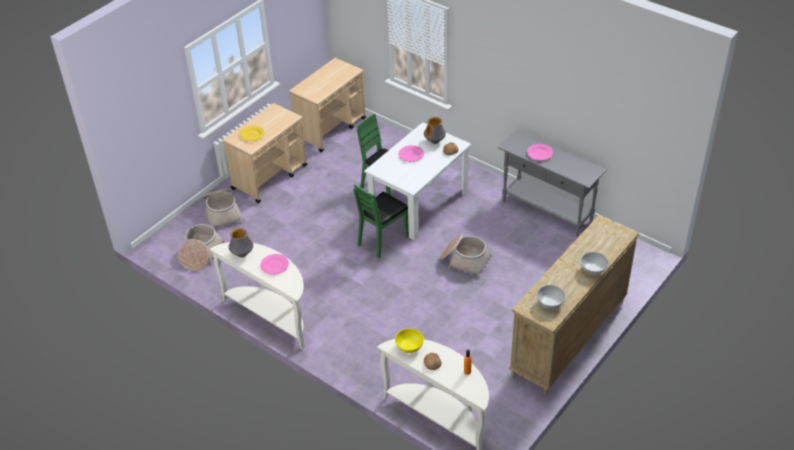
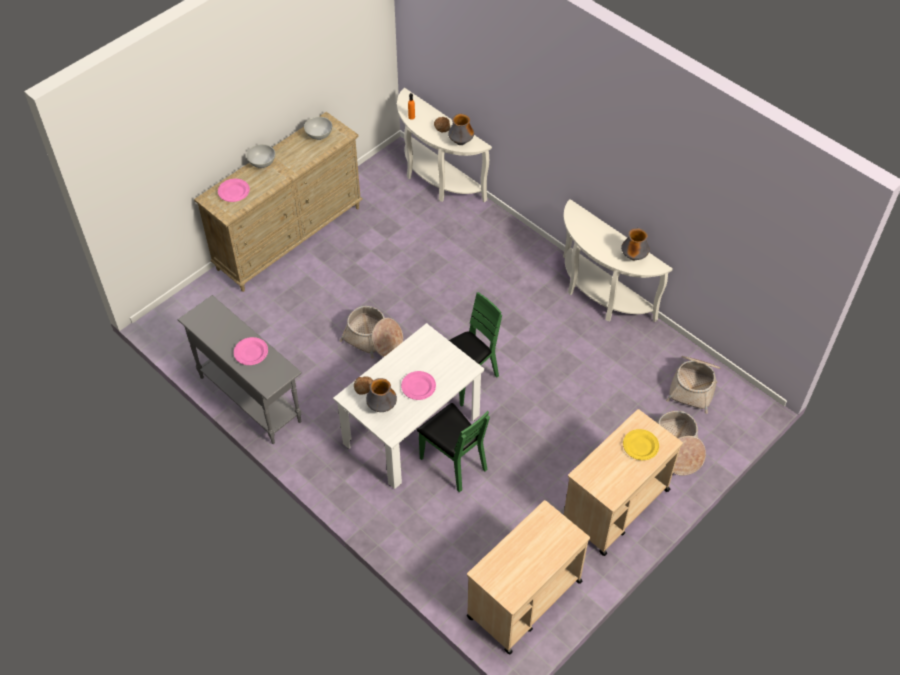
camera: 175 degrees left, 10 degrees up
pink plate [260,254,289,275] -> pink plate moved to [218,179,250,202]
yellow bowl [395,328,424,353] -> vase [448,114,474,145]

